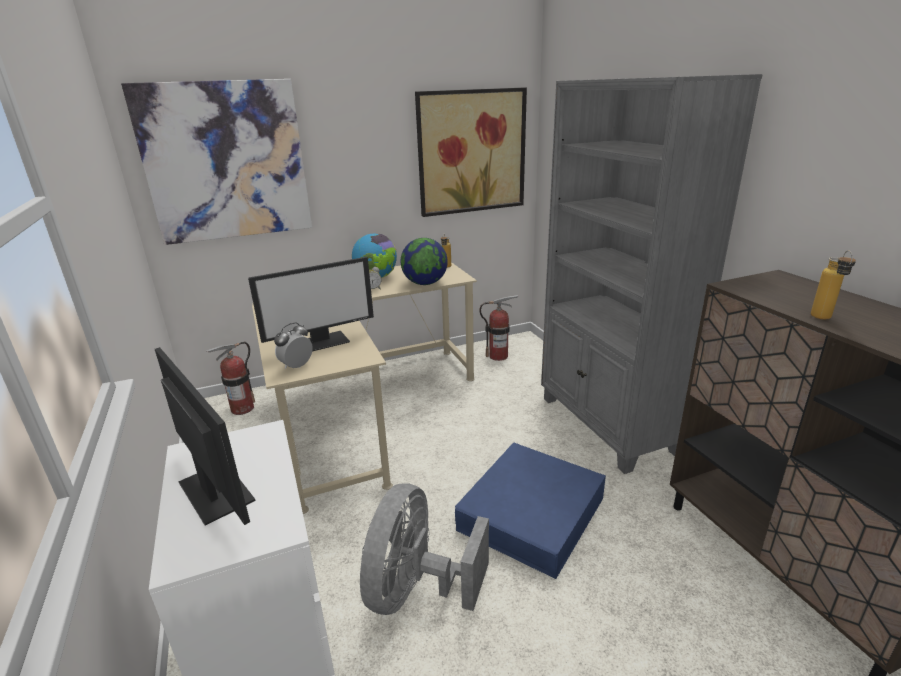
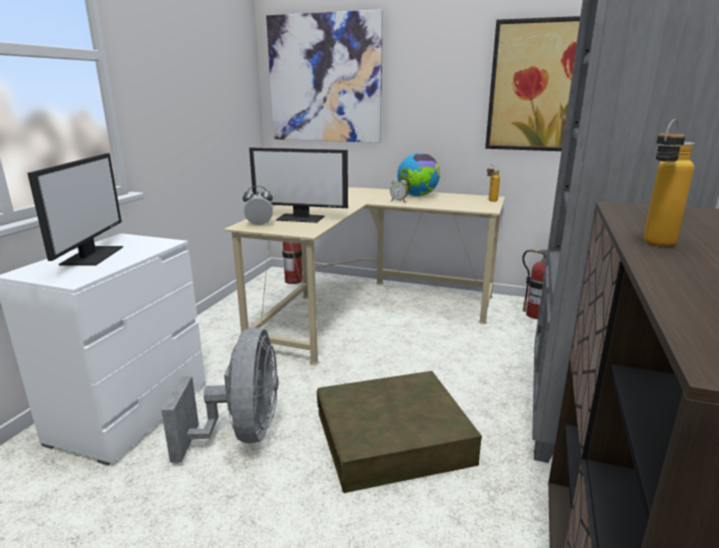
camera: 40 degrees right, 5 degrees down
grey fan [360,483,489,615] -> grey fan turned 120 degrees clockwise [161,328,278,463]
globe [401,238,448,285] -> none
blue storage box [455,442,606,579] -> brown storage box [317,371,482,493]

